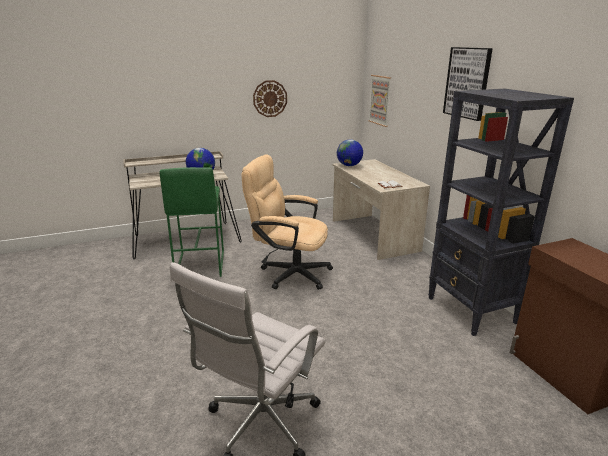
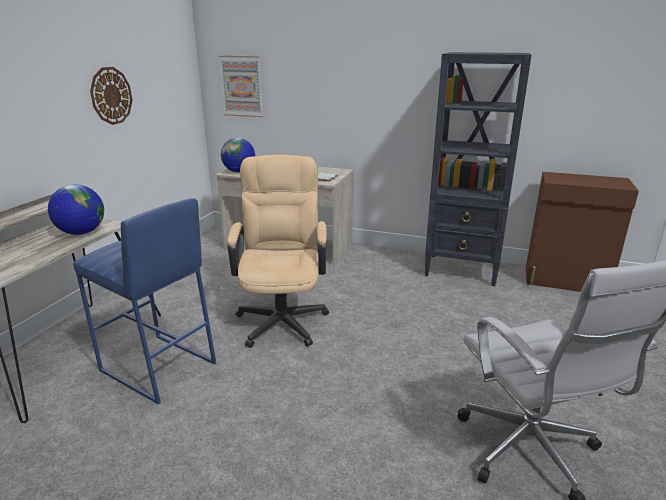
camera: 50 degrees left, 0 degrees up
green stool [159,167,224,277] -> blue stool [73,198,216,404]
beige office chair [242,154,333,290] -> beige office chair turned 120 degrees clockwise [227,155,329,348]
picture [443,47,493,121] -> none

